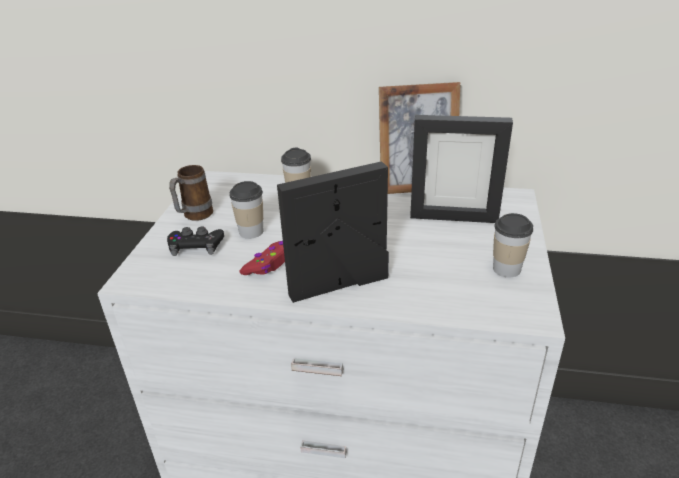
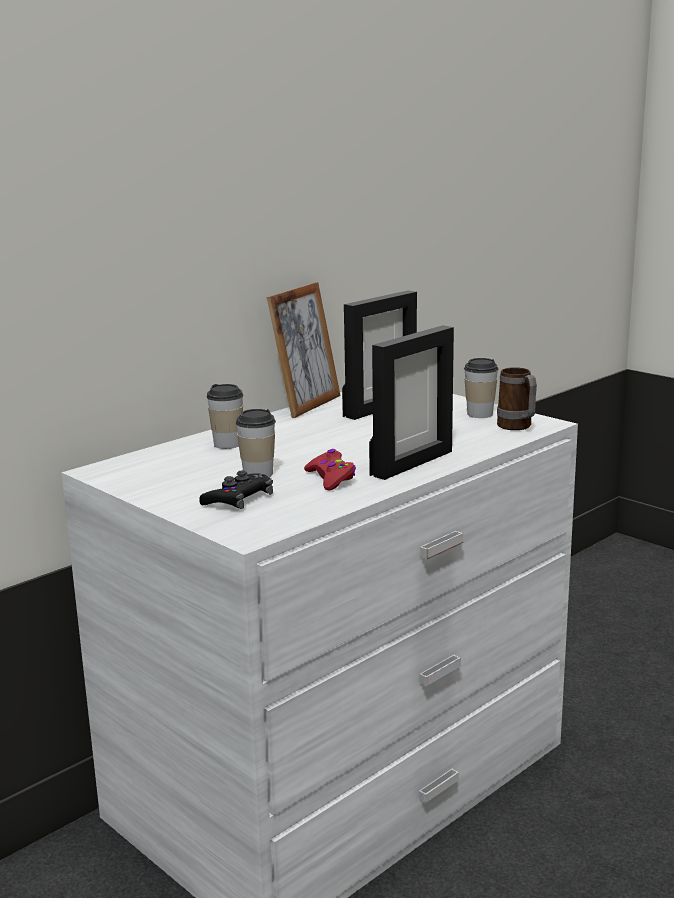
camera: 55 degrees left, 15 degrees down
mug [169,165,213,221] -> mug moved to [497,367,537,430]
picture frame [277,161,389,303] -> picture frame turned 150 degrees counterclockwise [369,325,454,480]

